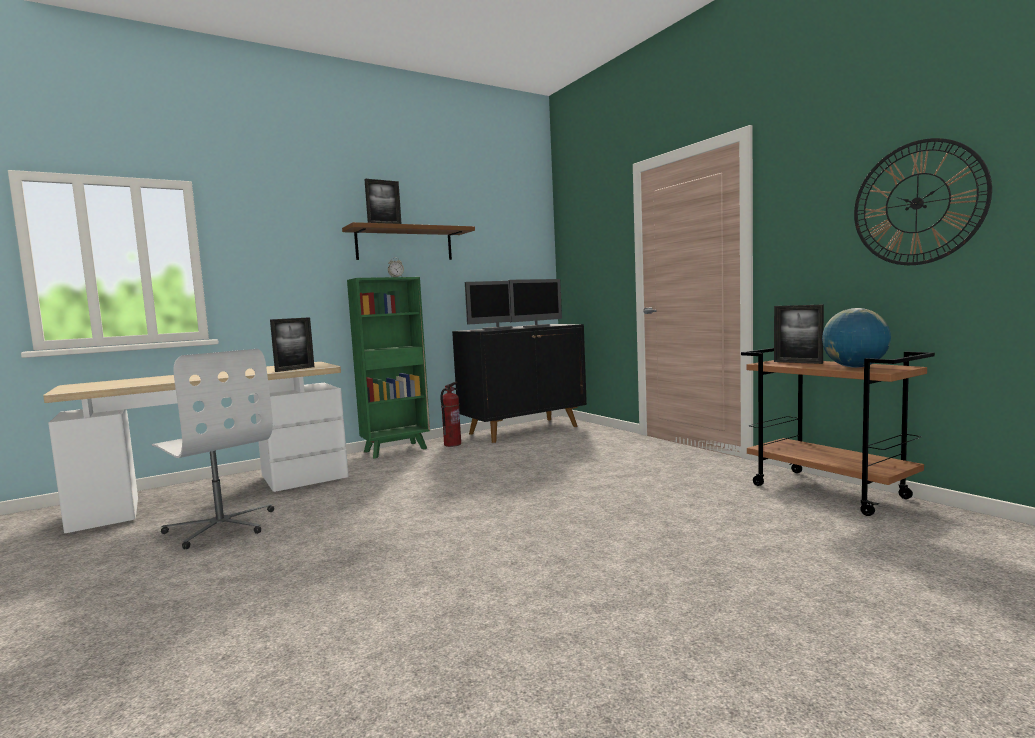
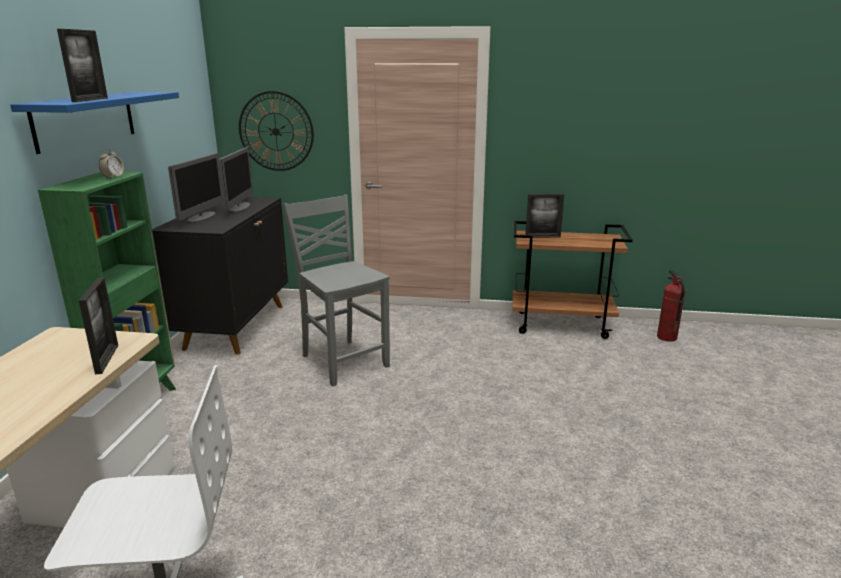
camera: 50 degrees left, 15 degrees up
brown shelf [342,222,475,260] -> blue shelf [10,92,179,154]
fire extinguisher [440,382,461,447] -> fire extinguisher moved to [657,270,685,342]
globe [822,308,891,368] -> none
wall clock [854,138,992,265] -> wall clock moved to [239,91,314,171]
none -> grey chair [283,194,390,386]

